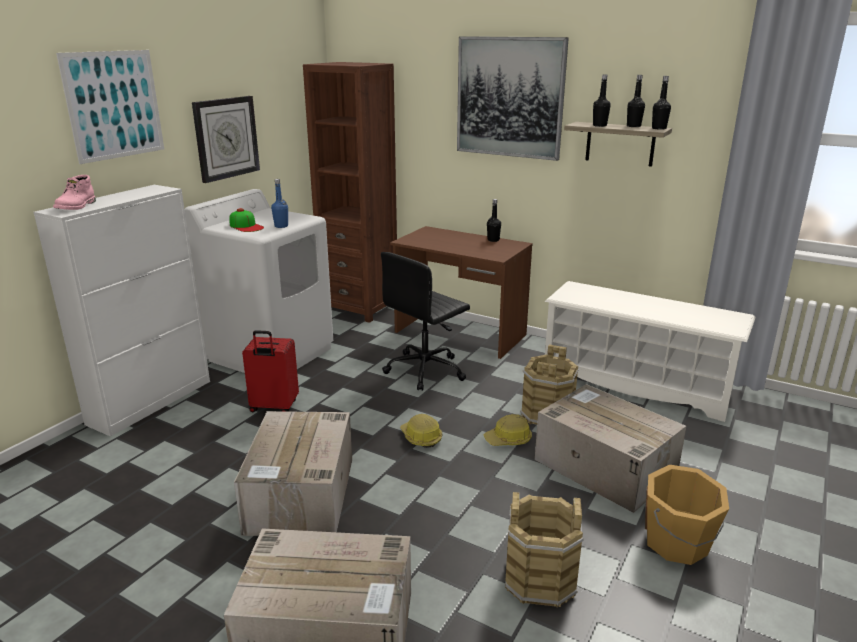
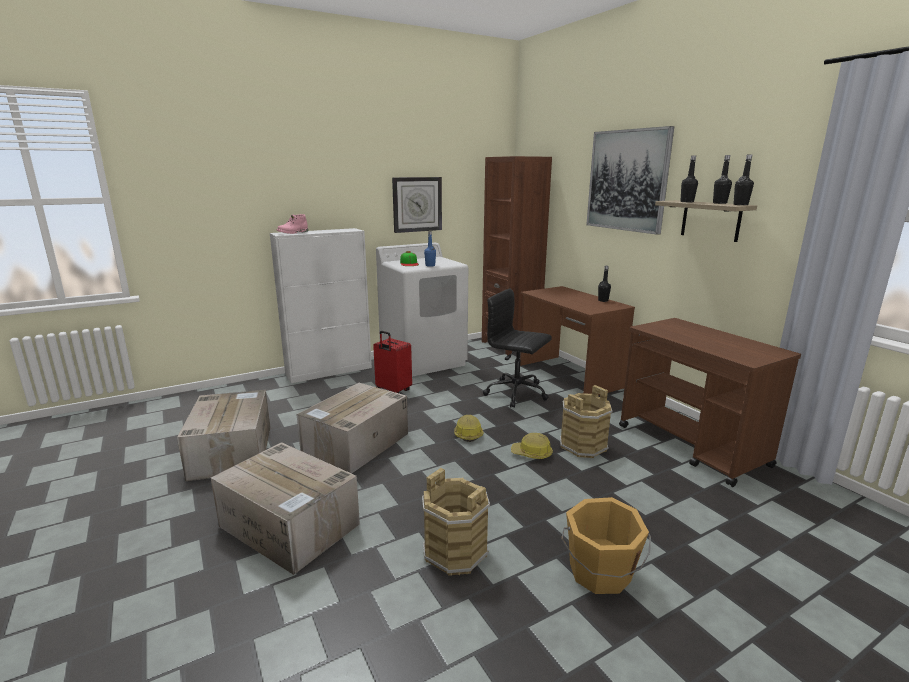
camera: 30 degrees right, 5 degrees down
picture [56,50,164,164] -> none
black office chair [381,252,470,391] -> black office chair turned 45 degrees clockwise [483,288,552,408]
cardboard box [535,384,686,513] -> cardboard box moved to [177,390,271,481]
white shoe rack [545,281,756,422] -> brown cart [619,318,801,487]

